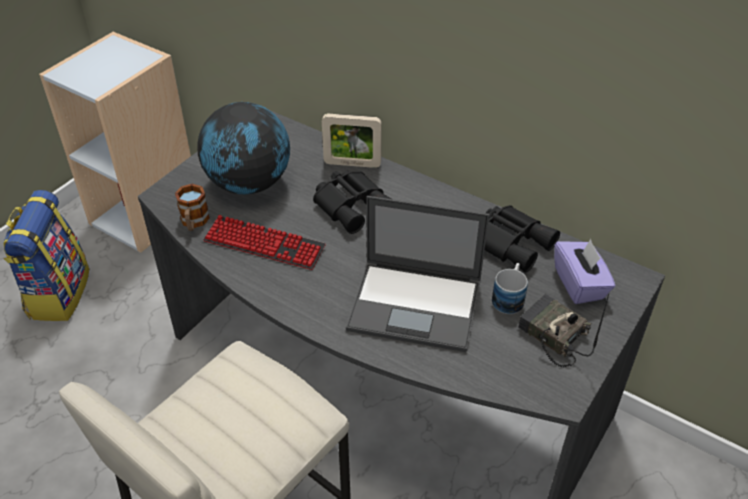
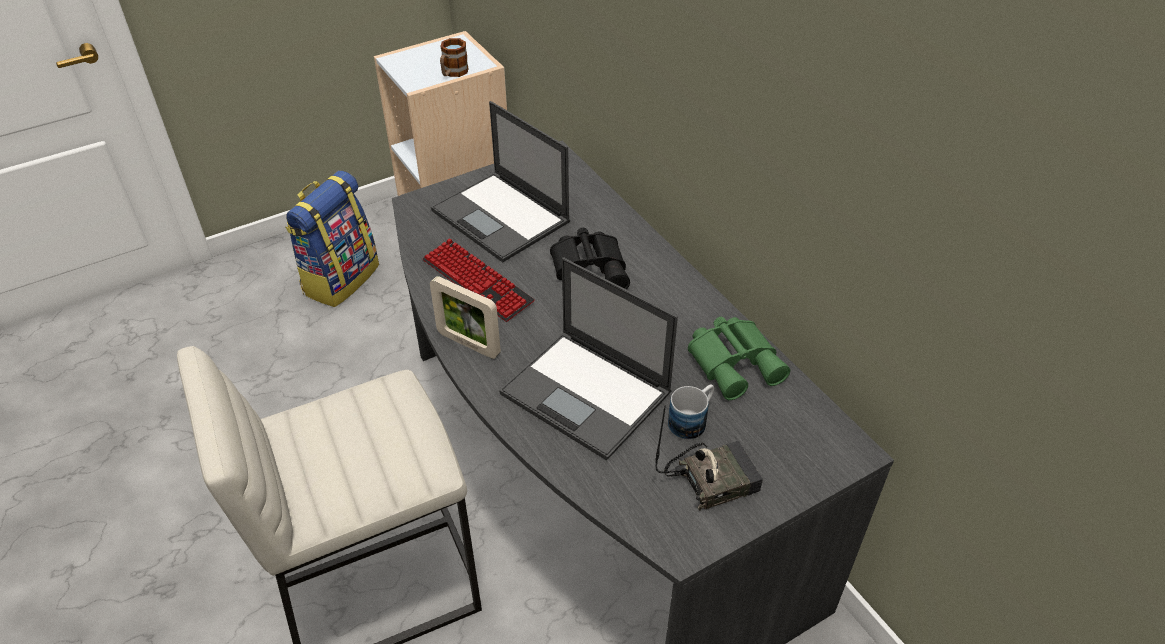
camera: 25 degrees right, 0 degrees up
mug [175,184,210,231] -> mug moved to [440,38,469,77]
globe [197,102,290,194] -> laptop [431,101,570,263]
picture frame [322,114,382,168] -> picture frame moved to [430,276,501,359]
black binoculars [485,205,560,272] -> green binoculars [688,317,790,400]
radio [518,293,609,368] -> radio turned 90 degrees clockwise [655,405,763,511]
purple tissue box [554,239,615,304] -> none

